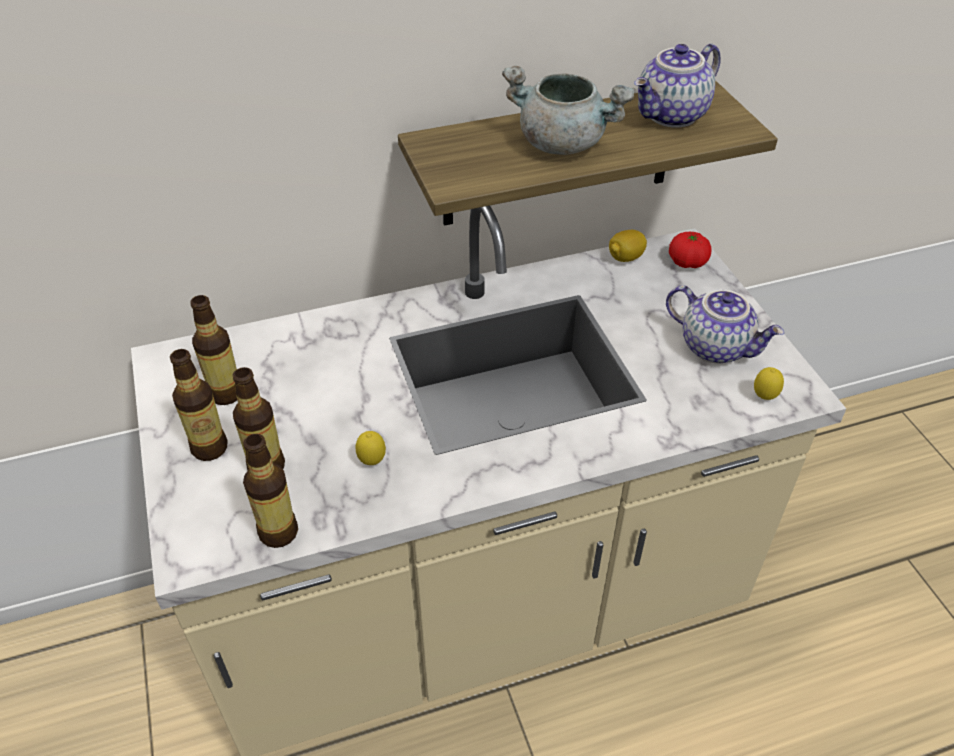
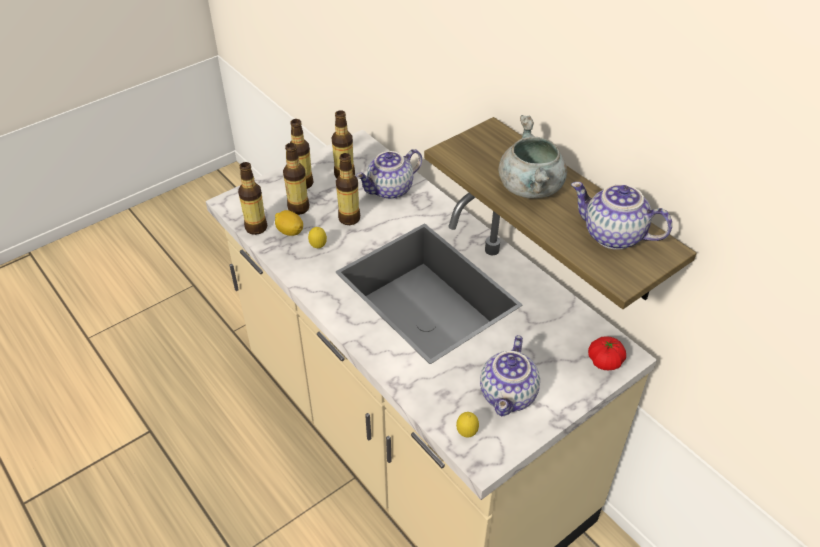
camera: 70 degrees right, 0 degrees up
lemon [609,230,647,262] -> lemon moved to [275,210,303,236]
none -> bottle [336,153,360,225]
none -> teapot [356,149,422,200]

